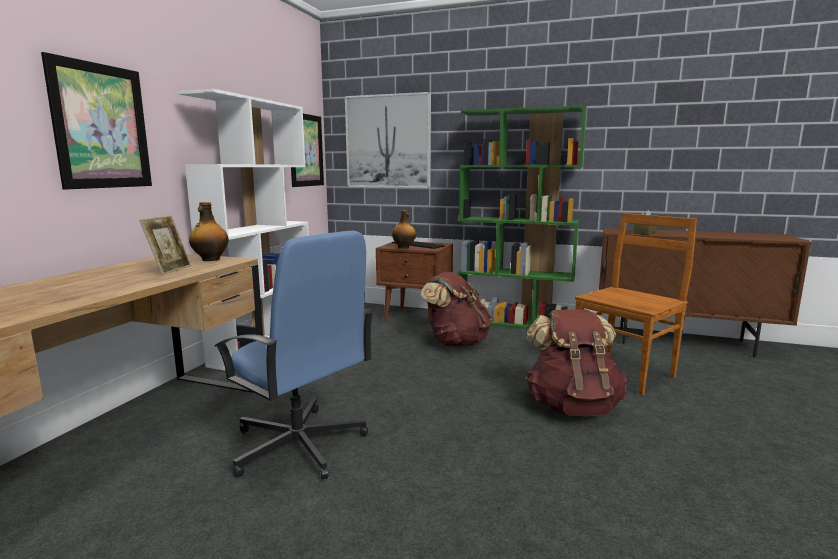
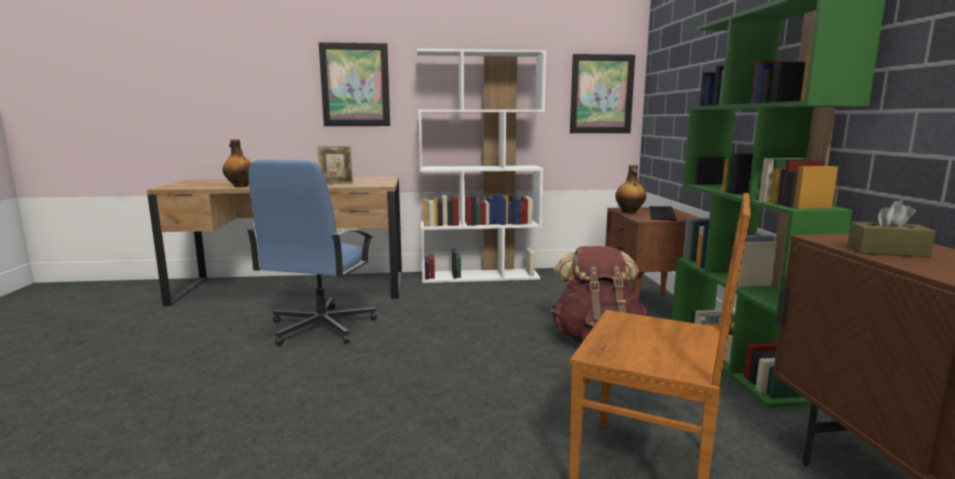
camera: 65 degrees right, 0 degrees up
bottle [189,202,229,261] -> bottle moved to [223,139,252,187]
picture [345,92,431,188] -> none
brown backpack [525,309,627,416] -> none

